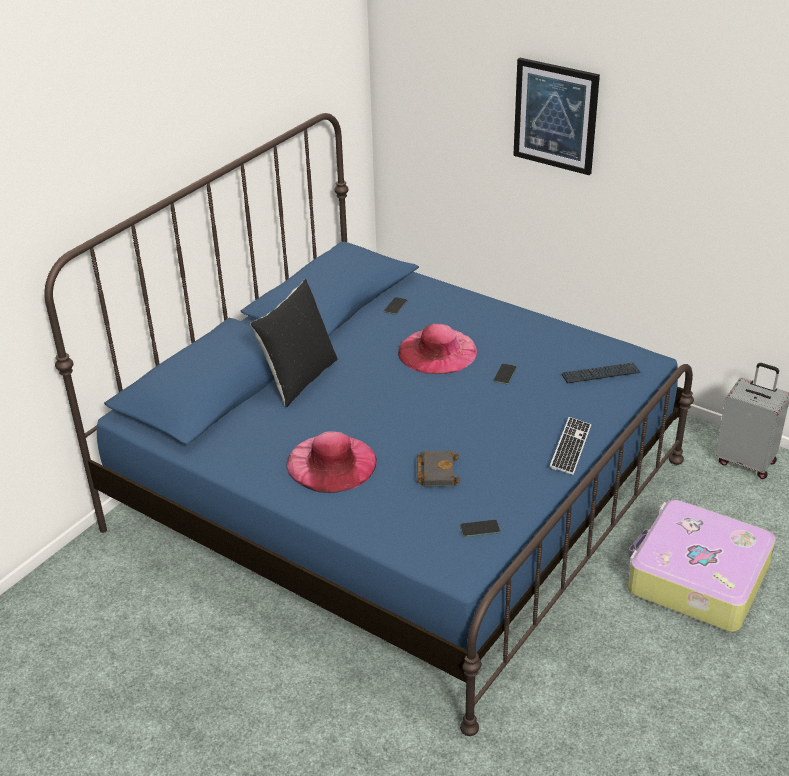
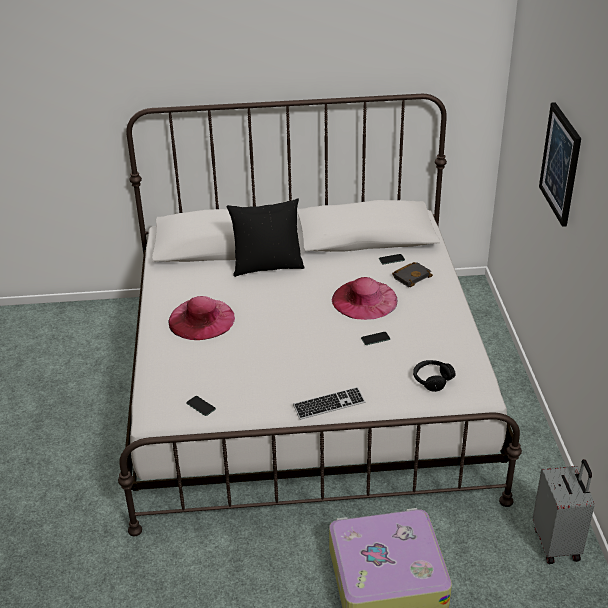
camera: 50 degrees right, 0 degrees up
blue bed [44,113,694,736] -> white bed [118,94,522,536]
black book [417,451,460,486] -> black book moved to [392,262,433,287]
keyboard [562,363,640,383] -> black headphones [413,360,456,392]

